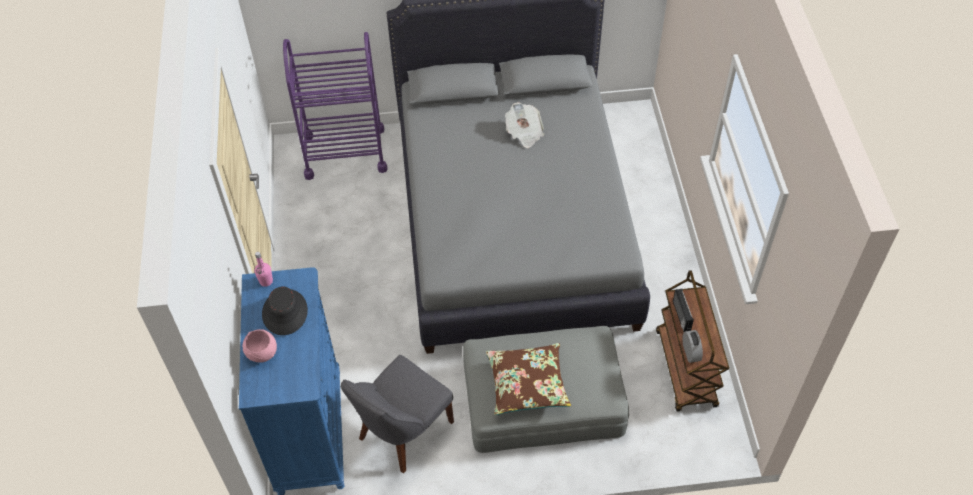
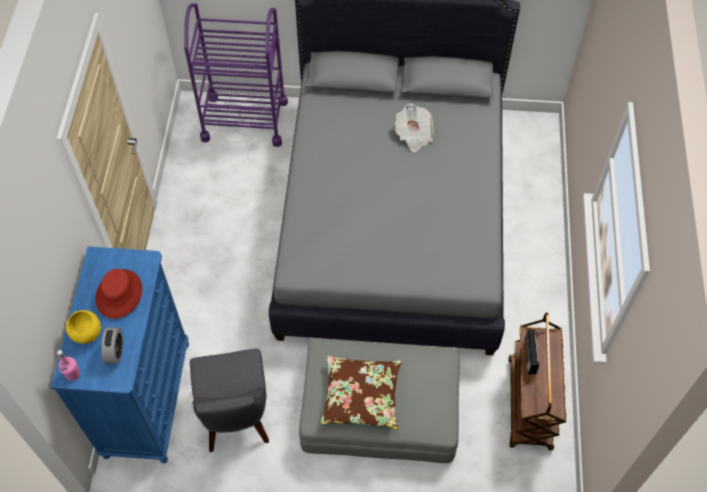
camera: 10 degrees right, 5 degrees up
pink bowl [242,329,277,362] -> yellow bowl [66,310,101,344]
pink bottle [254,252,273,287] -> pink bottle moved to [57,350,80,381]
black hat [262,287,308,335] -> red hat [95,269,142,319]
grey chair [341,355,454,473] -> grey chair turned 60 degrees counterclockwise [190,349,269,452]
alarm clock [683,330,703,363] -> alarm clock moved to [101,327,123,364]

